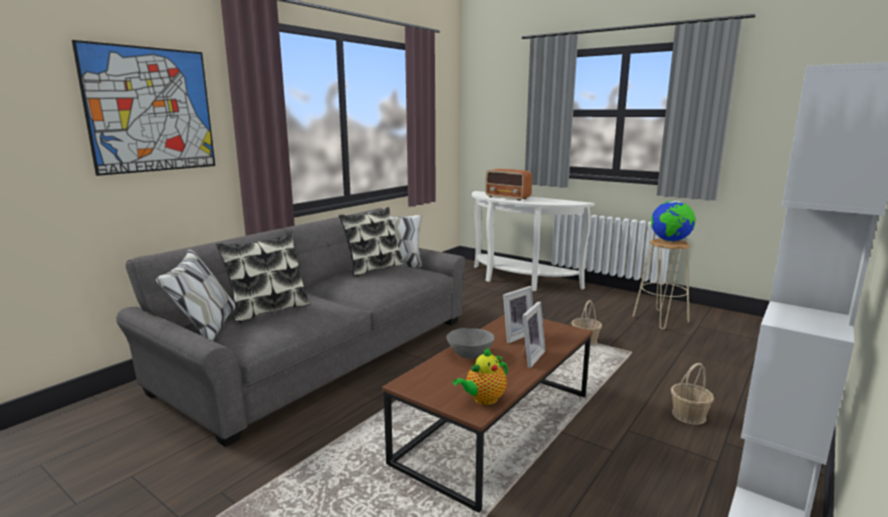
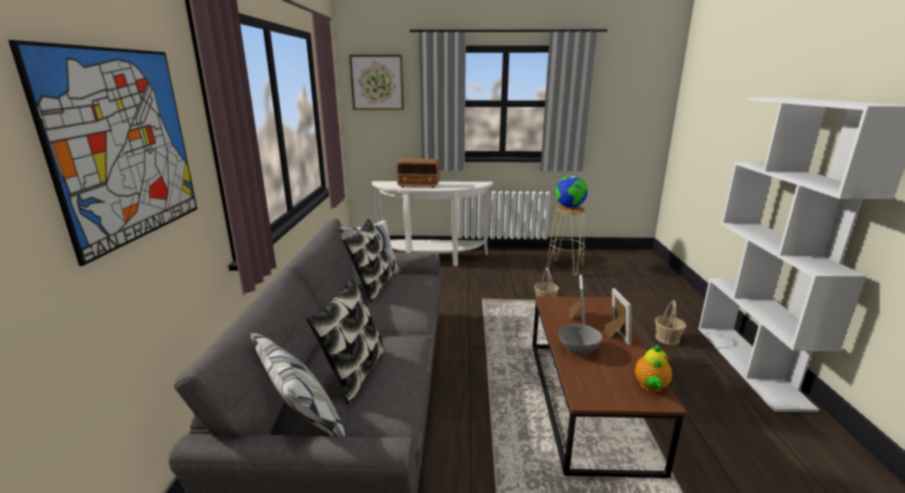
camera: 35 degrees left, 5 degrees up
none -> picture [349,54,404,110]

